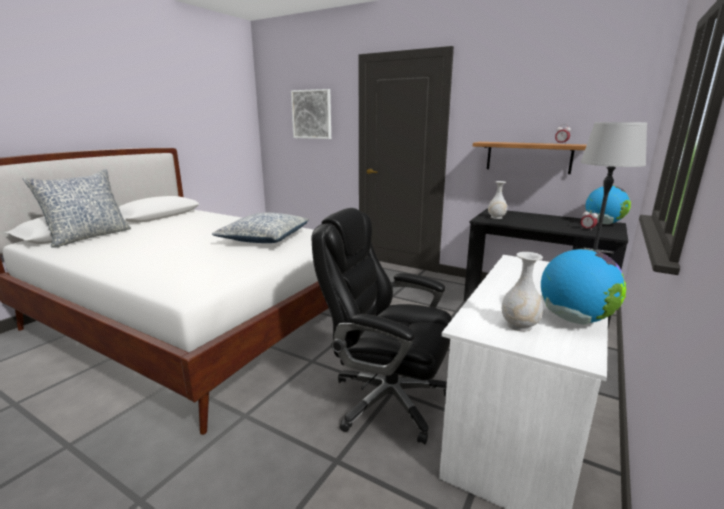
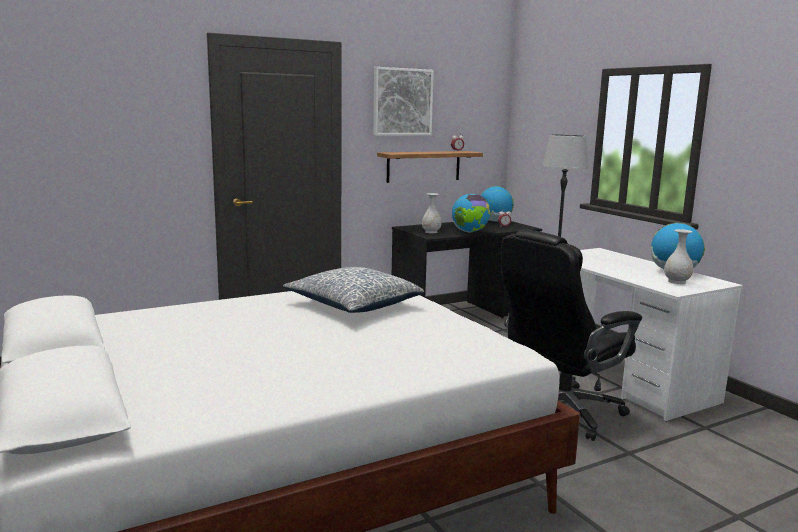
camera: 60 degrees left, 5 degrees down
pillow [23,169,131,248] -> none
picture [291,89,331,139] -> picture moved to [373,67,434,136]
none -> globe [452,194,490,232]

